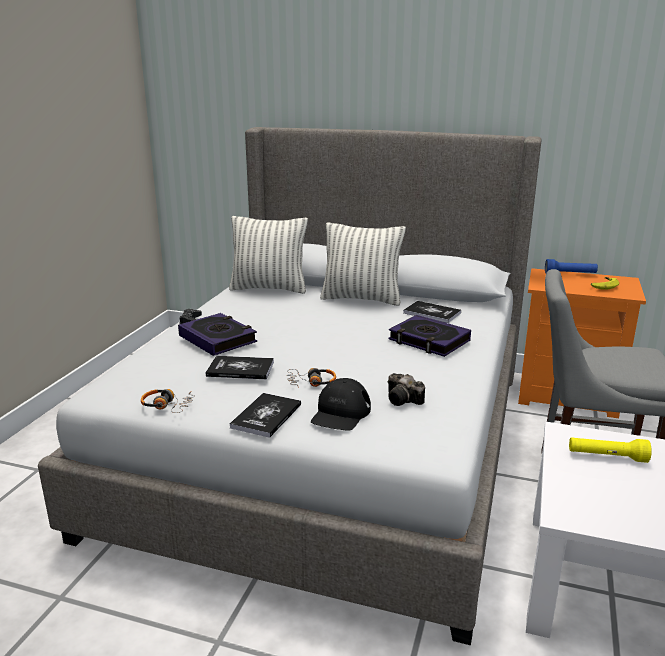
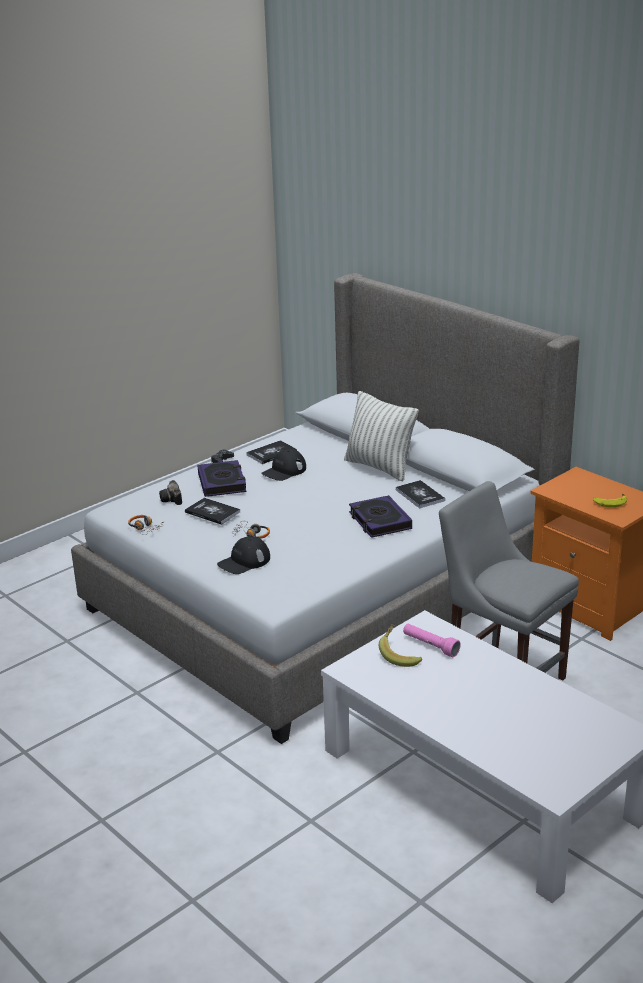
camera: 30 degrees right, 5 degrees up
pillow [229,216,308,294] -> none
book [230,393,301,438] -> book moved to [246,440,297,464]
camera [388,373,425,406] -> camera moved to [159,480,182,505]
blue flashlight [545,259,598,273] -> none
yellow flashlight [569,437,652,463] -> pink flashlight [403,624,461,658]
none -> black cap [261,449,306,481]
none -> banana [379,624,422,667]

